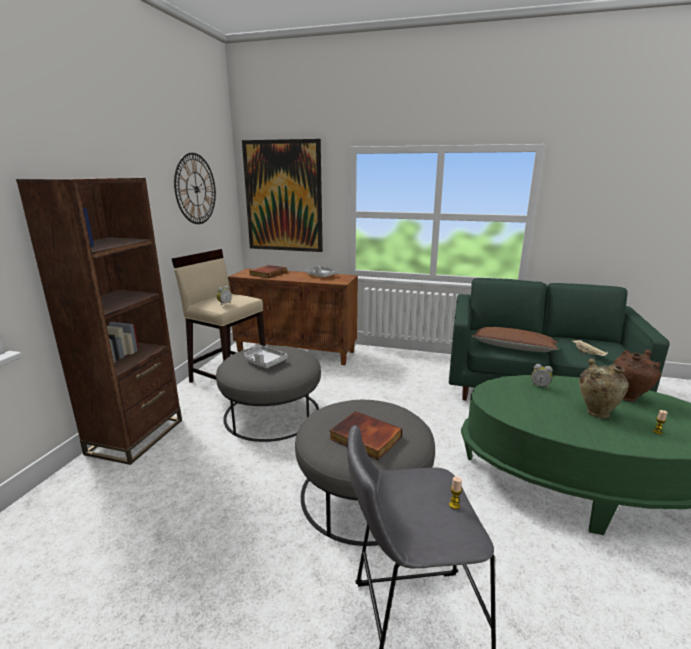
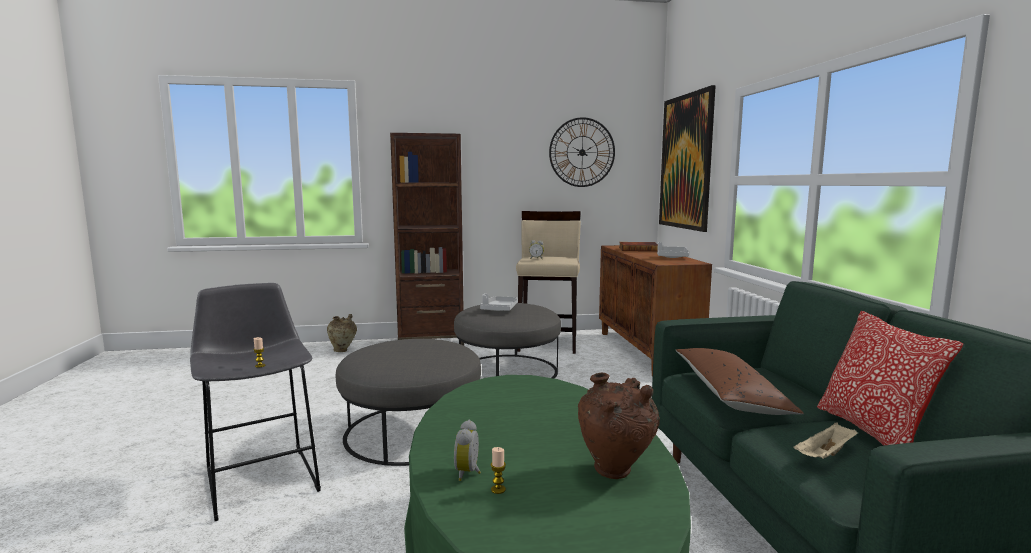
camera: 65 degrees right, 10 degrees down
book [329,411,402,460] -> none
alarm clock [531,364,553,390] -> alarm clock moved to [454,420,481,481]
beige vase [579,358,629,418] -> beige vase moved to [327,314,357,352]
none -> pillow [817,311,963,446]

